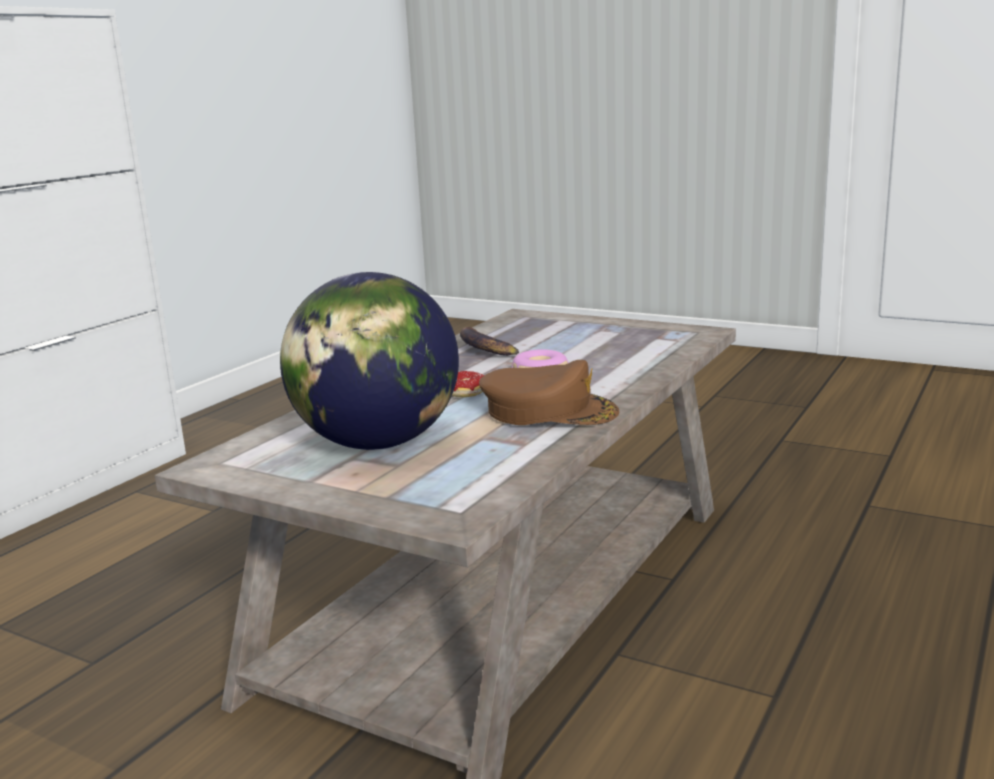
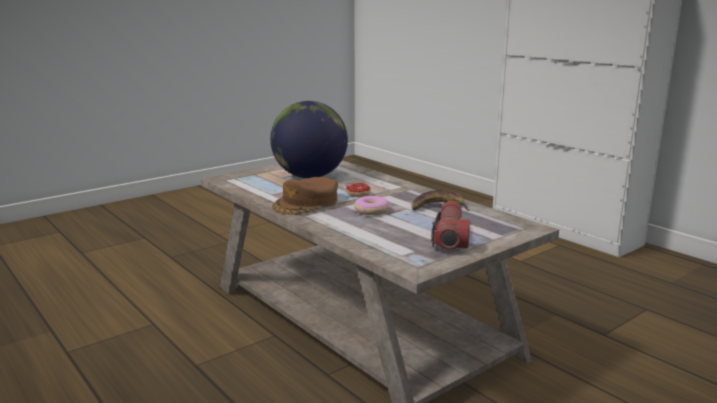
camera: 110 degrees right, 0 degrees up
none -> flashlight [431,201,470,249]

